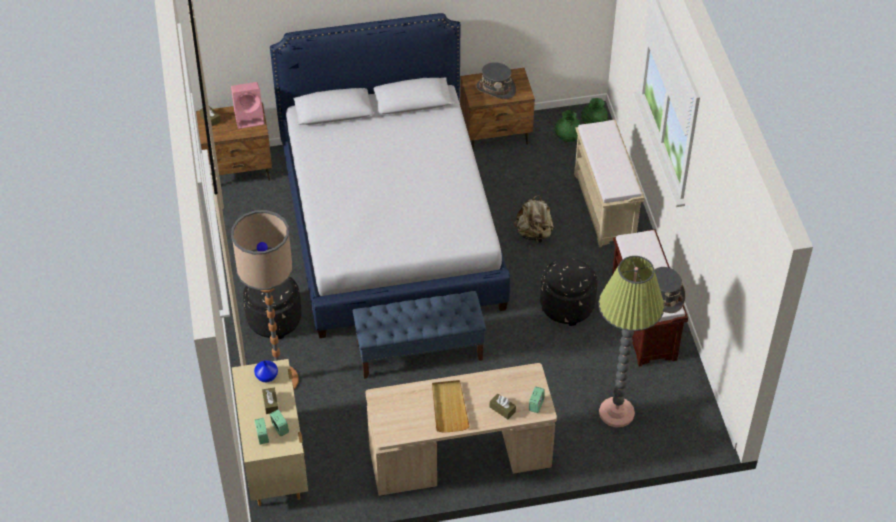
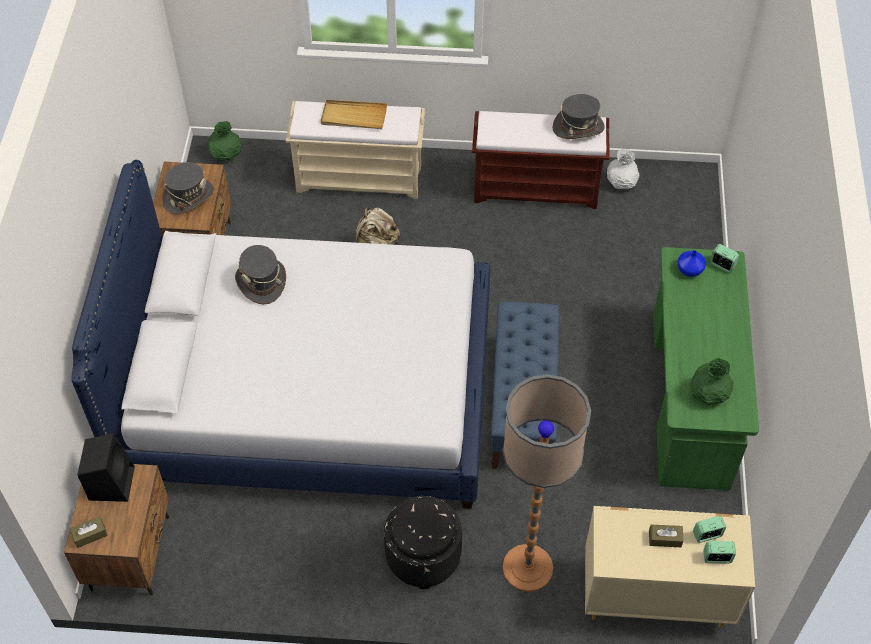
camera: 75 degrees left, 5 degrees up
pink speaker [231,82,264,129] -> black speaker [77,433,135,502]
blue vase [254,360,278,382] -> blue vase moved to [677,250,706,277]
beige desk [366,363,557,496] -> green desk [653,247,759,491]
beige tray [432,380,470,432] -> beige tray moved to [321,100,387,129]
brown tissue box [490,394,516,419] -> none
black ottoman [540,258,597,326] -> none
green vase [555,110,580,142] -> green vase moved to [690,358,734,405]
floor lamp [599,256,664,428] -> none
none -> grey hat [235,245,286,304]
none -> white vase [607,149,640,189]

